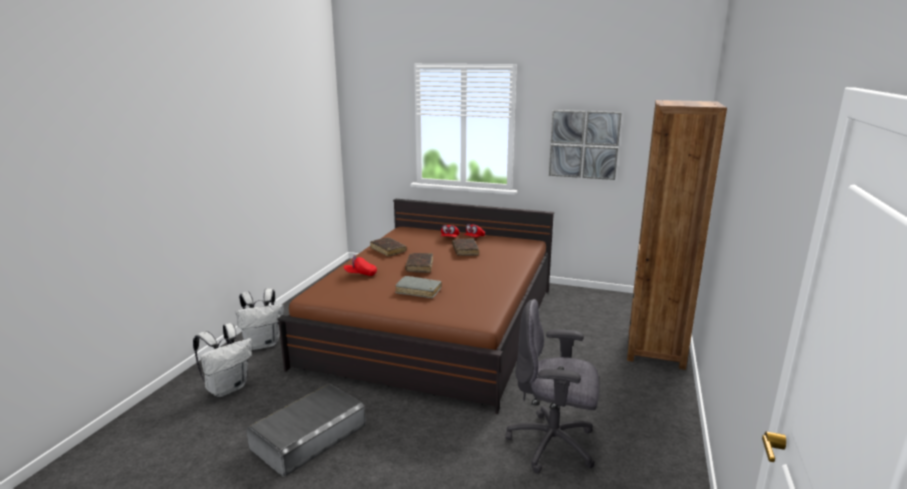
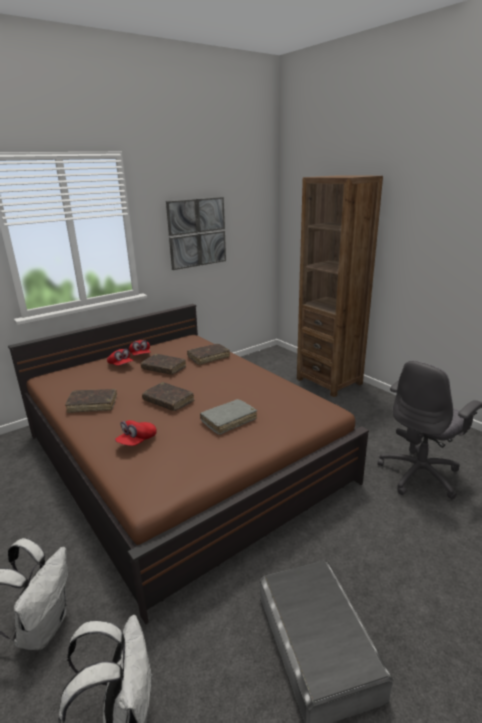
camera: 55 degrees left, 5 degrees up
none -> brown book [187,344,230,365]

